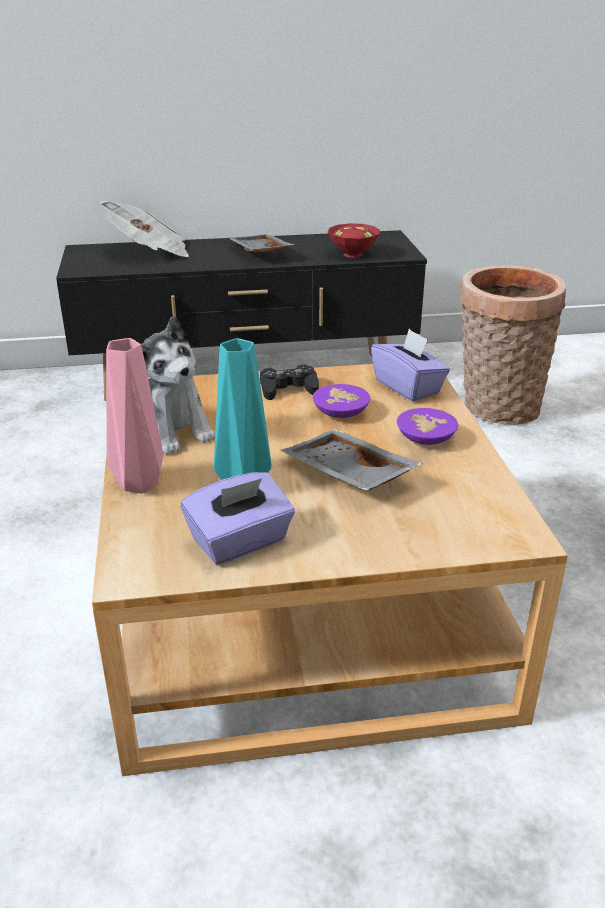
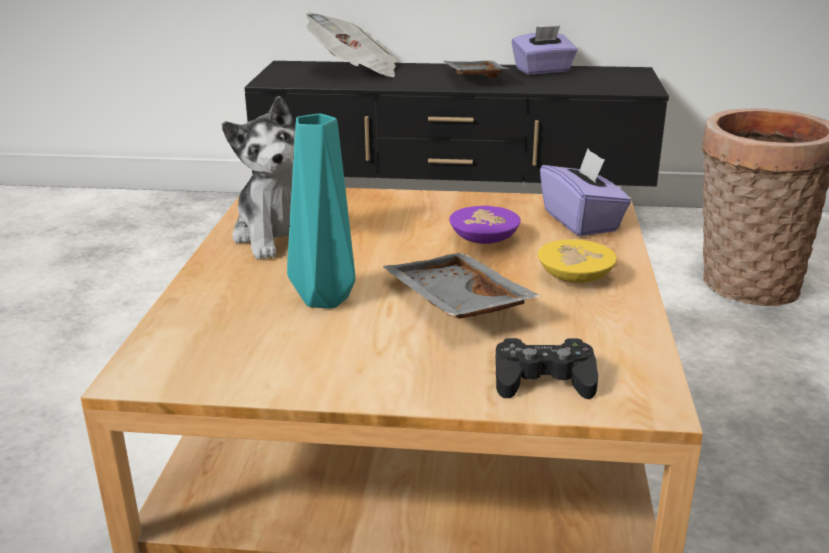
camera: 15 degrees right, 5 degrees down
pink vase [106,338,163,493] -> none
purple tissue box [181,472,295,565] -> purple tissue box moved to [512,26,578,75]
black game controller [260,364,319,400] -> black game controller moved to [495,338,598,399]
red bowl [328,223,380,258] -> none
purple bowl [397,408,458,445] -> yellow bowl [538,239,617,283]

